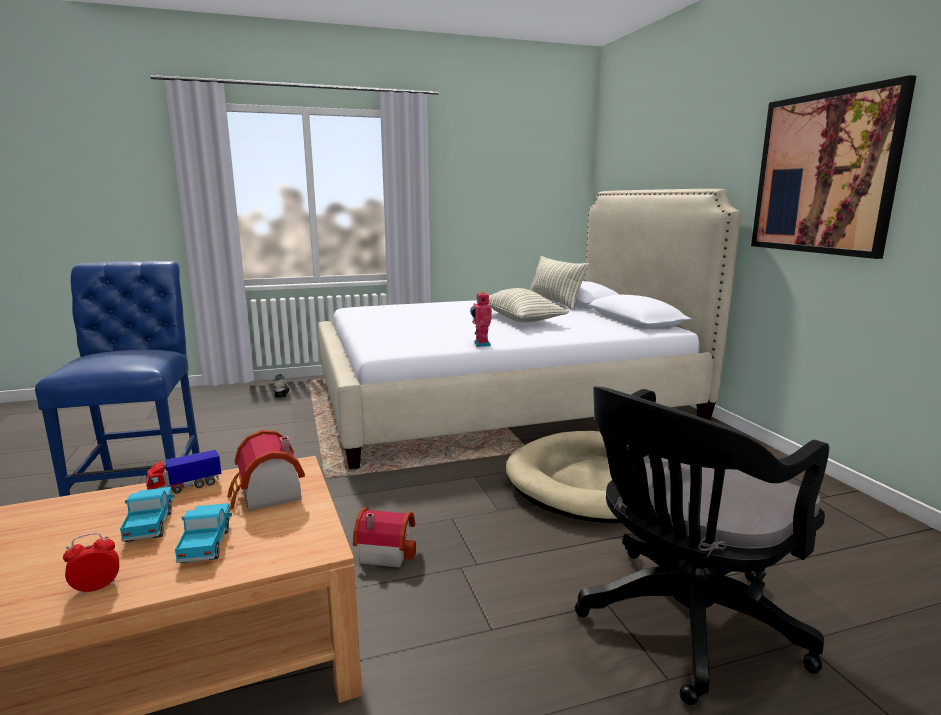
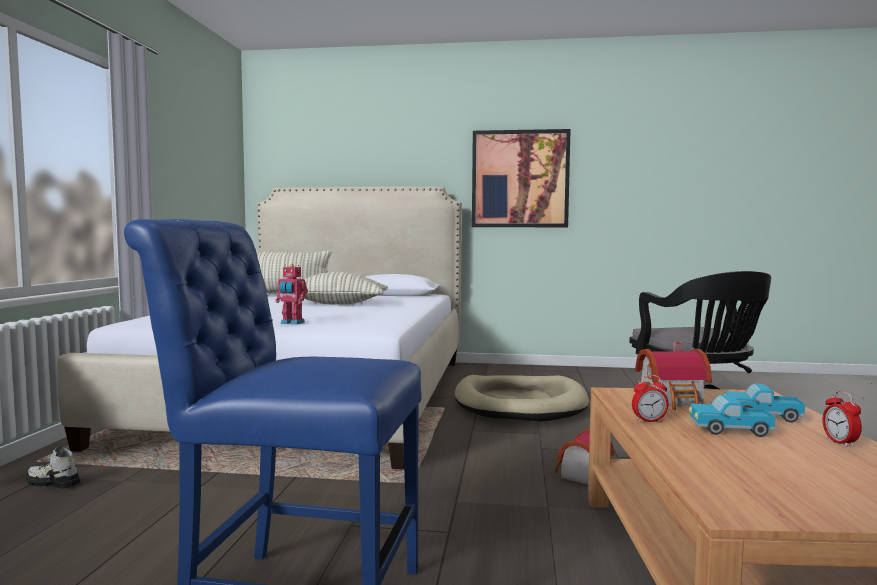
camera: 65 degrees left, 10 degrees down
toy truck [146,449,221,494] -> alarm clock [632,375,668,423]
toy robot [470,291,492,347] -> toy robot moved to [275,264,308,325]

